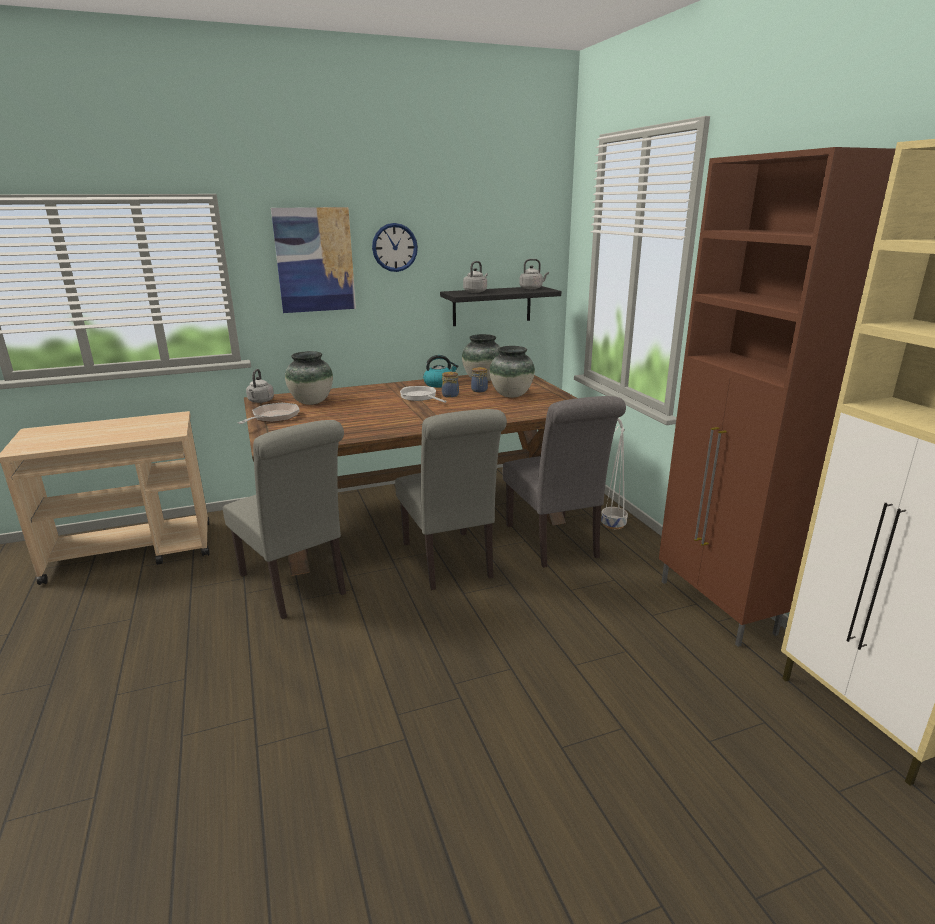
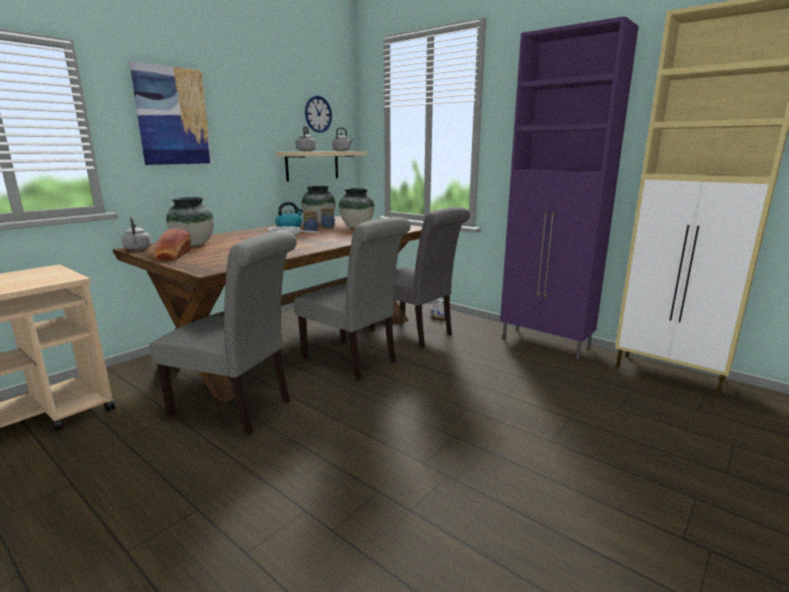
camera: 30 degrees left, 5 degrees down
frying pan [237,402,300,424] -> bread [154,228,191,261]
wall clock [372,223,418,272] -> wall clock moved to [305,96,332,133]
black shelf [440,286,561,326] -> beige shelf [276,151,367,182]
brown cabinet [659,147,895,647] -> purple cabinet [500,16,639,359]

